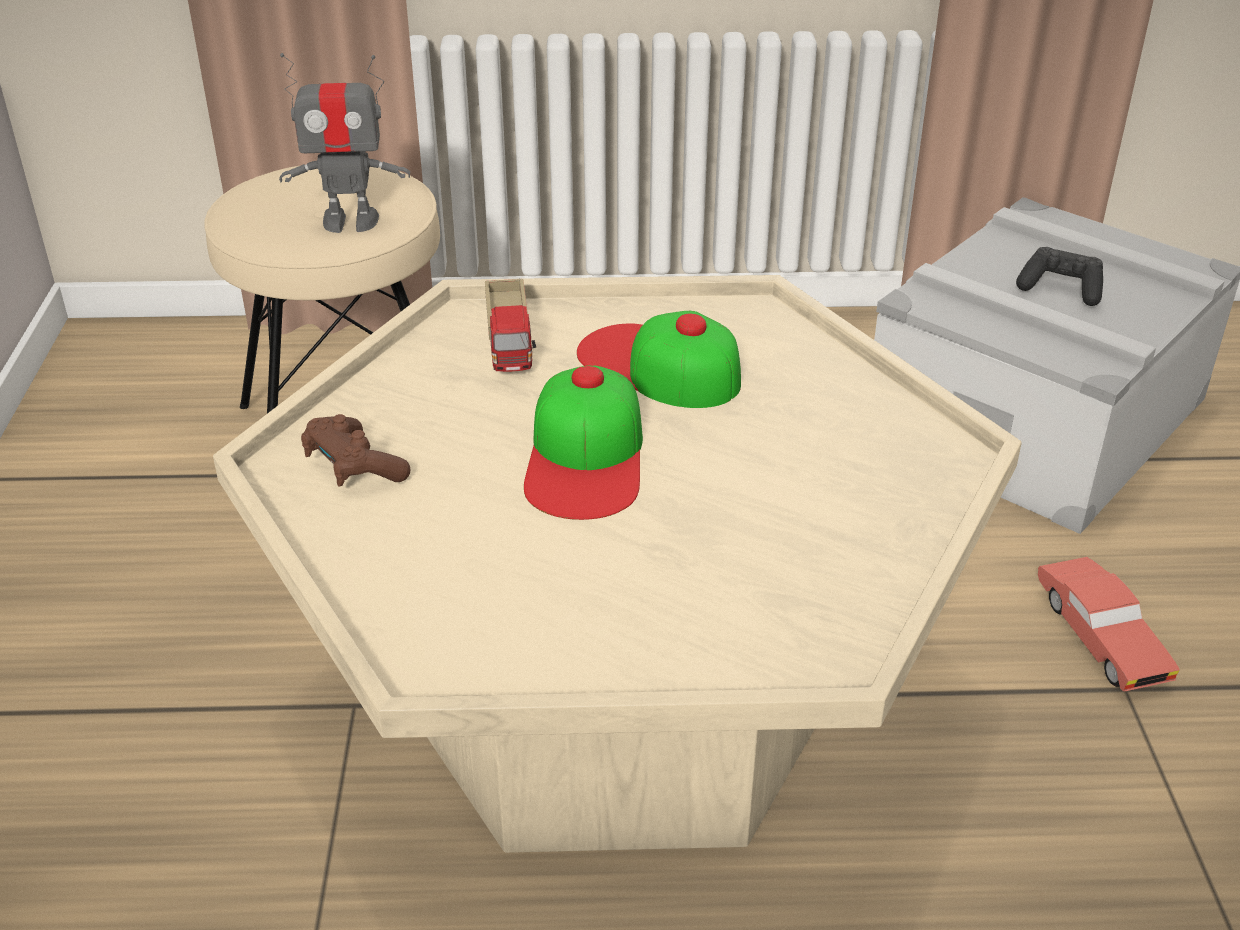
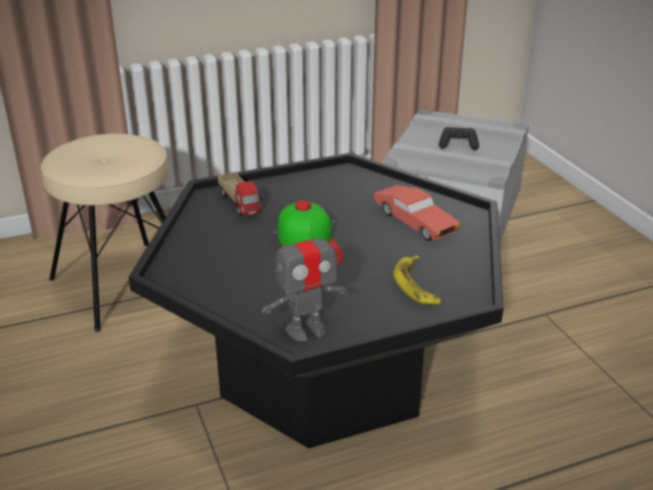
camera: 20 degrees left, 5 degrees down
beige coffee table [213,275,1022,853] -> black coffee table [129,153,504,448]
toy robot [279,53,410,233] -> toy robot moved to [262,220,347,341]
brown game controller [301,414,410,487] -> none
cap [577,311,741,408] -> none
red toy car [1038,557,1180,691] -> red toy car moved to [374,185,460,241]
none -> banana [393,255,441,305]

